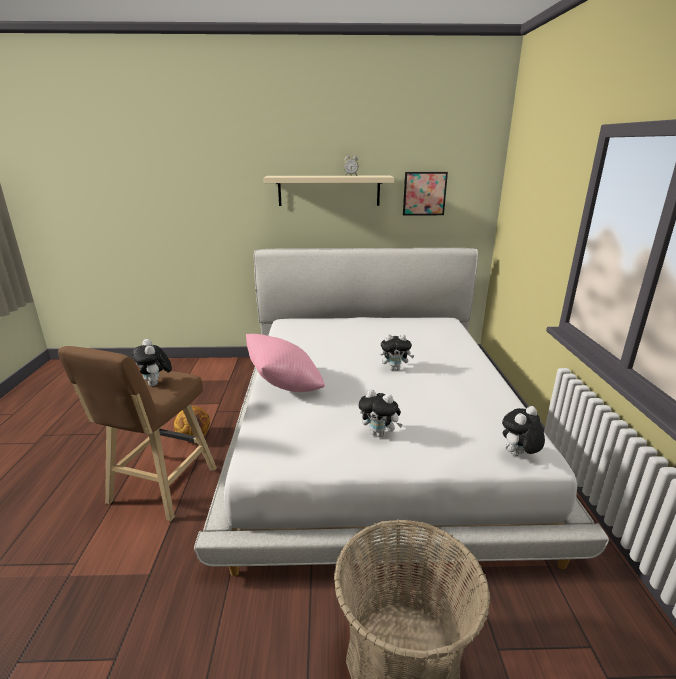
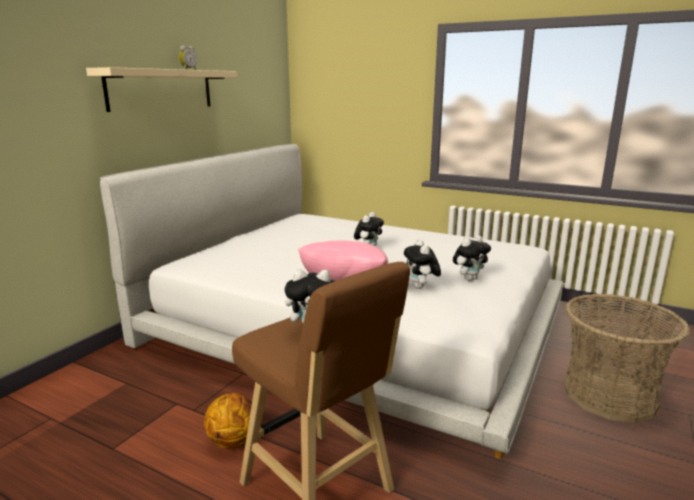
camera: 60 degrees left, 5 degrees down
picture [403,172,448,215] -> none
plush toy [502,406,545,456] -> plush toy moved to [404,239,441,289]

